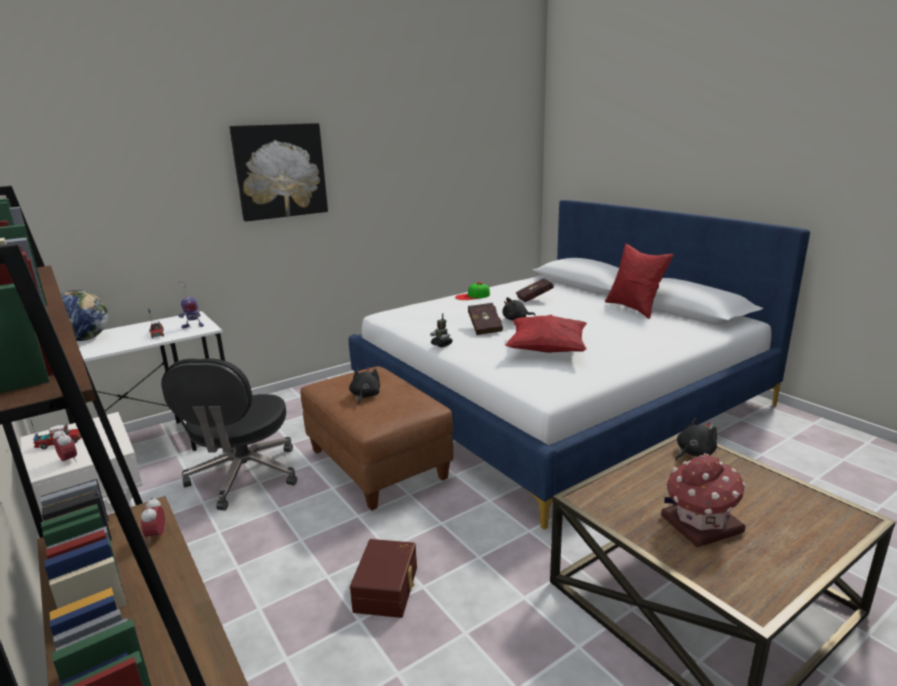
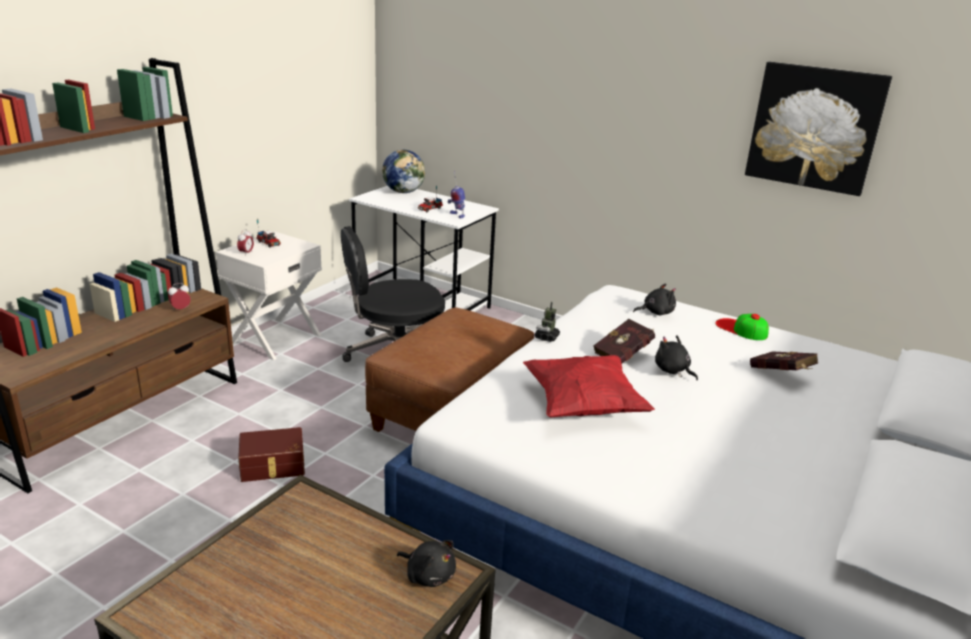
camera: 65 degrees right, 5 degrees up
picture [229,123,328,221] -> picture moved to [745,62,892,196]
black plush toy [349,367,380,405] -> black plush toy moved to [633,283,676,315]
red pillow [605,243,674,319] -> none
toy house [661,453,746,547] -> none

